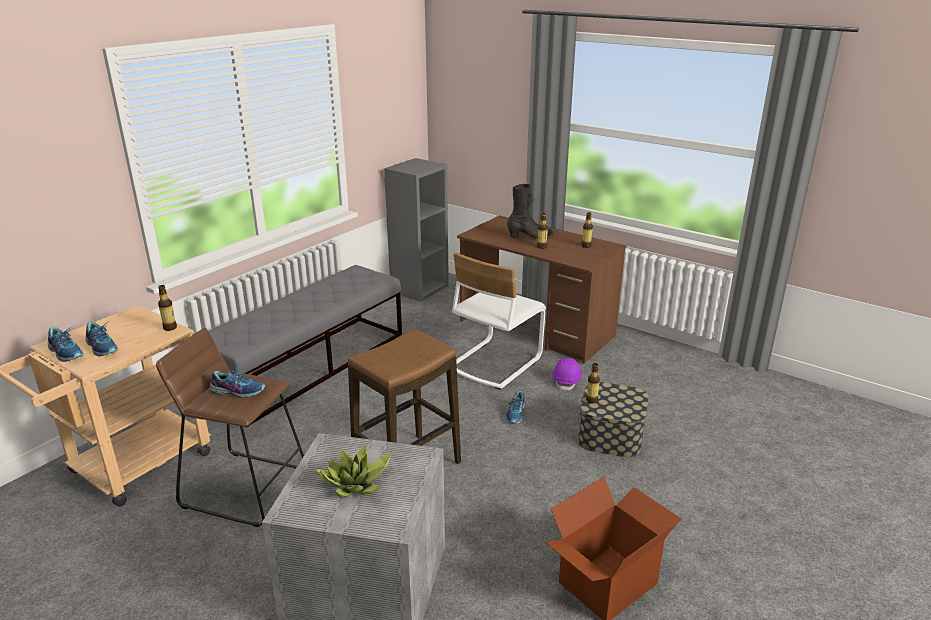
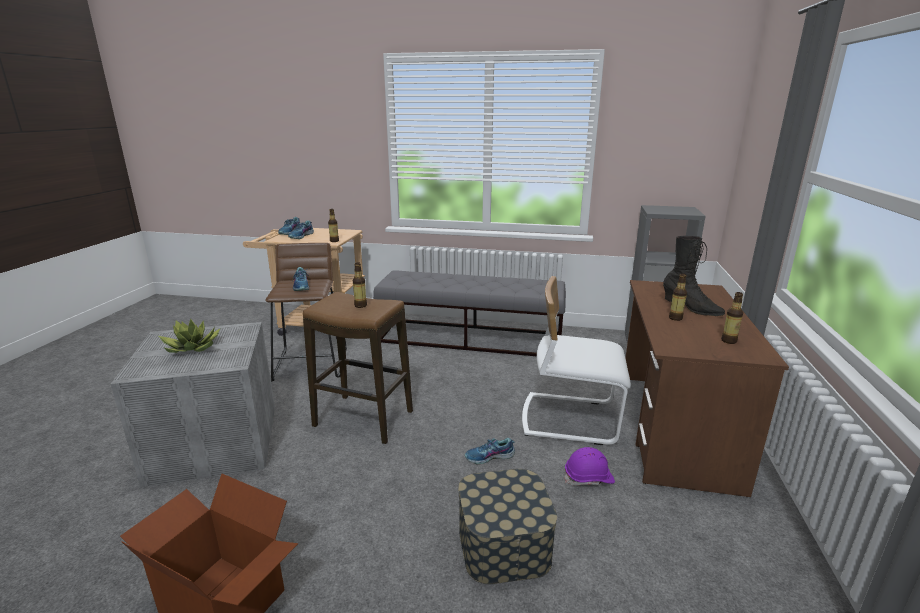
camera: 65 degrees right, 5 degrees down
bottle [586,363,600,403] -> bottle moved to [353,262,367,308]

